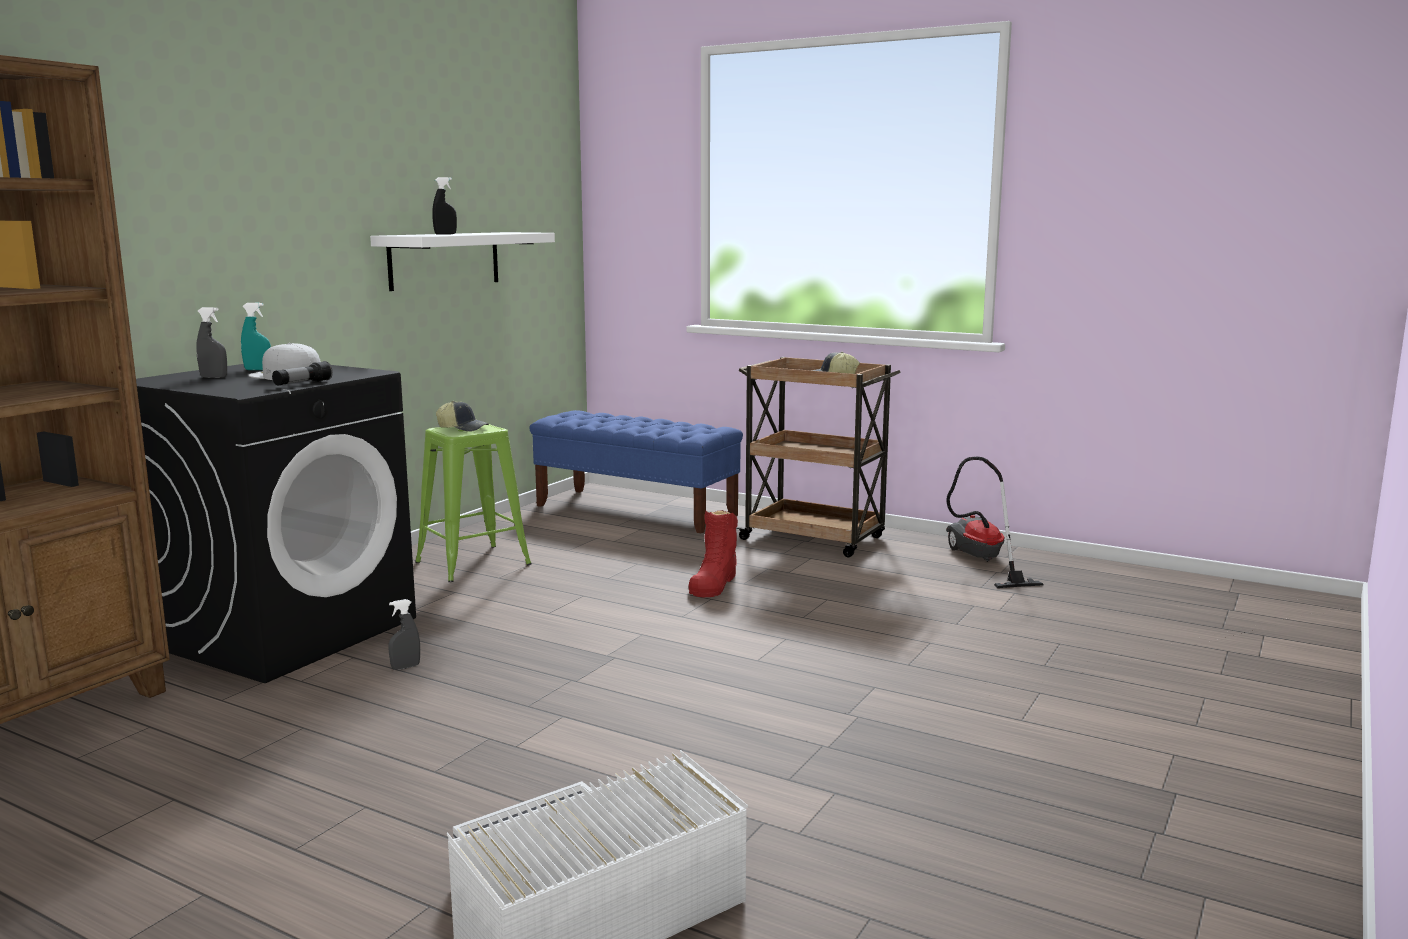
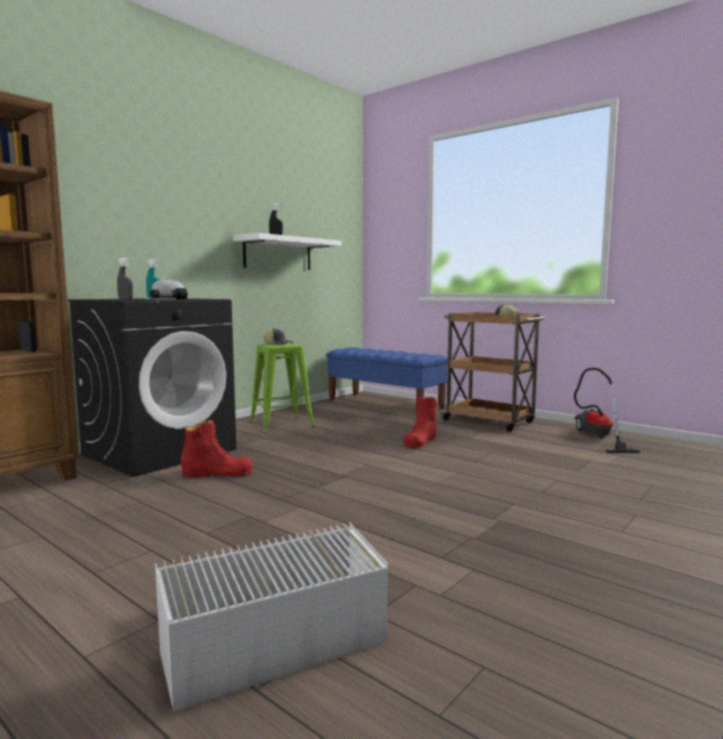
camera: 10 degrees right, 5 degrees down
grey spray bottle [388,599,420,670] -> red boot [181,419,253,478]

